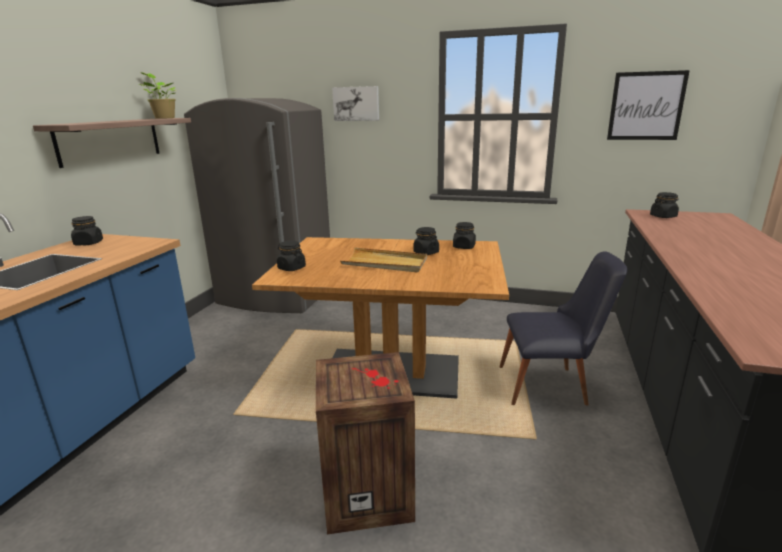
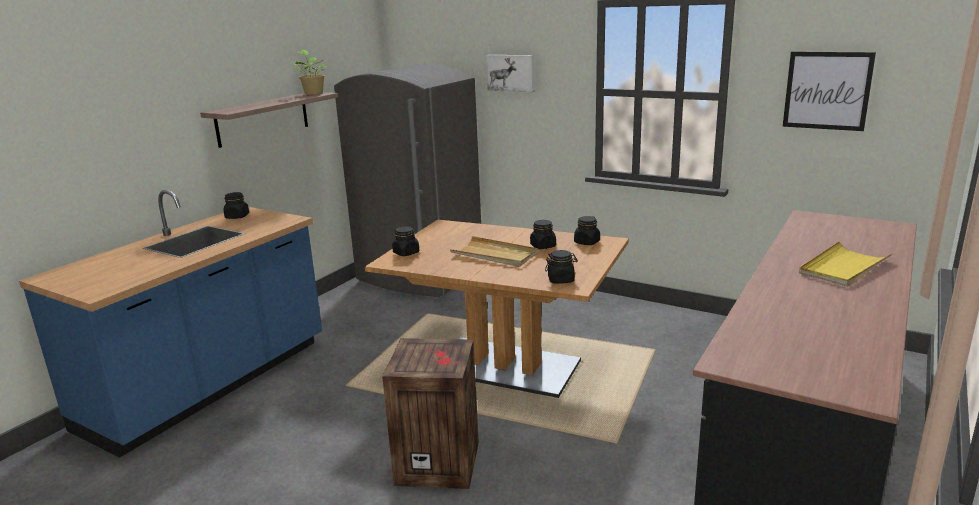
camera: 15 degrees right, 0 degrees up
black chair [499,252,627,406] -> none
black jar [650,192,679,218] -> black jar moved to [545,250,578,284]
none -> yellow tray [799,241,893,287]

